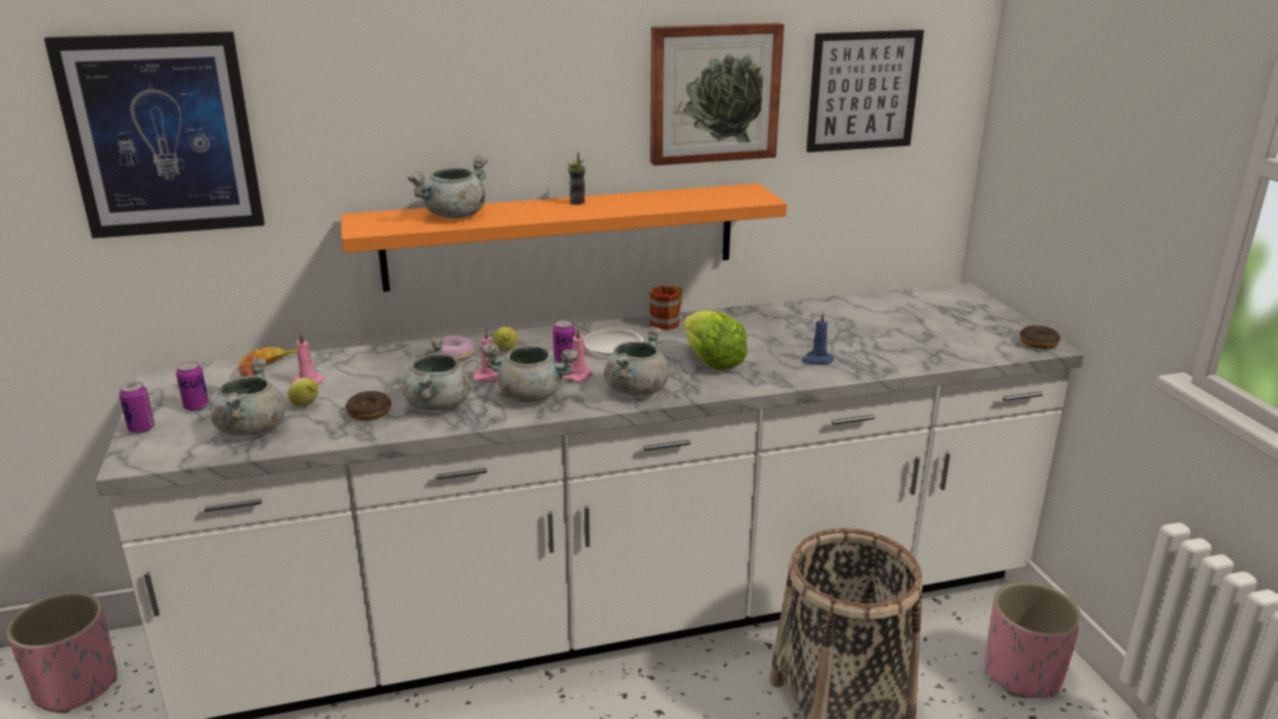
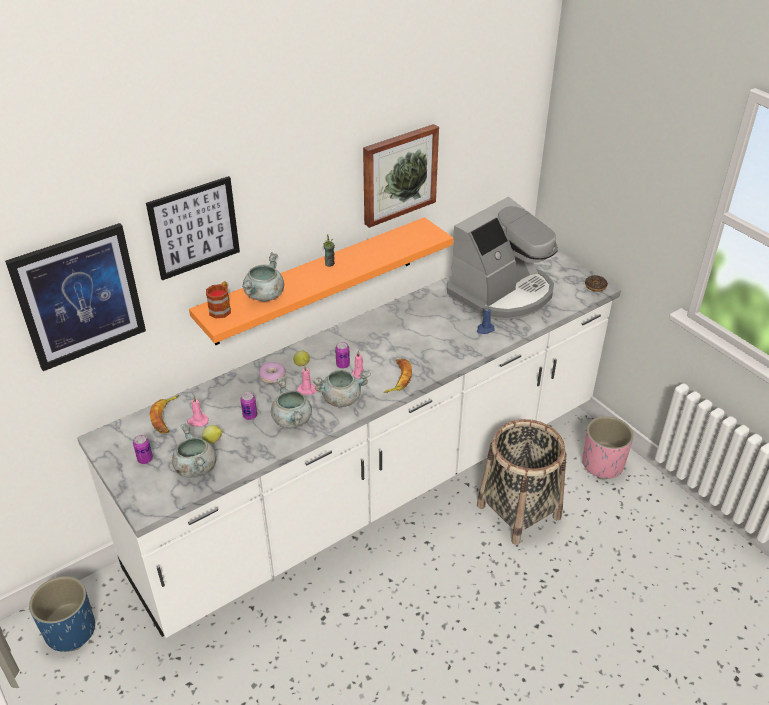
camera: 20 degrees left, 15 degrees up
pink planter [7,592,117,713] -> blue planter [29,576,95,652]
can [119,382,155,433] -> can moved to [240,392,257,420]
donut [346,391,391,420] -> none
white plate [584,328,644,355] -> none
grey cooking pot [604,326,669,396] -> banana [384,359,412,393]
mug [649,286,682,330] -> mug moved to [206,281,231,318]
lettuce [683,310,748,370] -> none
picture [806,30,924,152] -> picture moved to [146,176,240,281]
none -> coffee machine [447,197,558,320]

